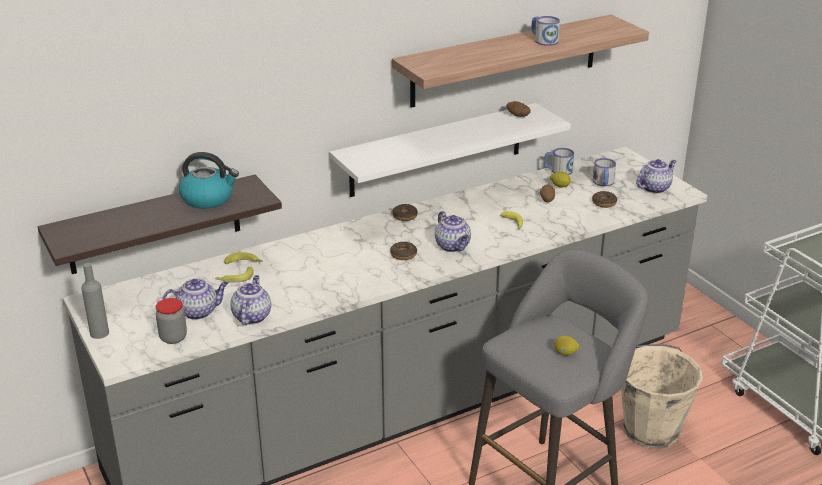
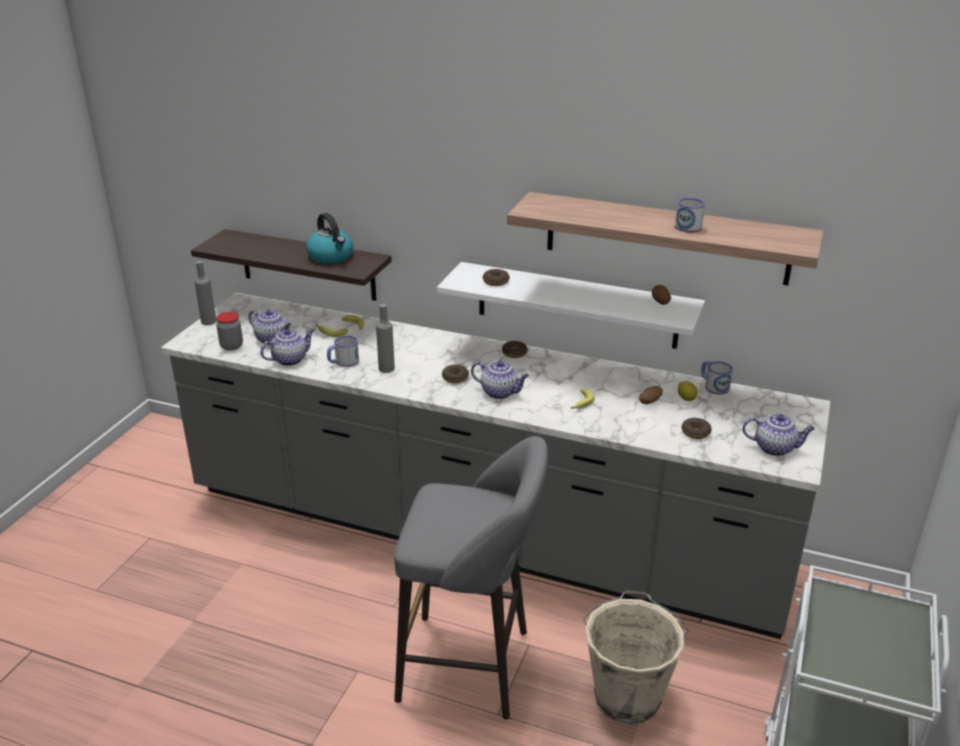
camera: 50 degrees right, 0 degrees up
teapot [435,211,471,252] -> teapot turned 90 degrees counterclockwise [471,360,529,399]
lemon [554,336,580,355] -> none
mug [593,158,616,186] -> mug moved to [327,335,359,367]
none -> grey bottle [376,304,395,373]
none -> donut [483,269,510,286]

